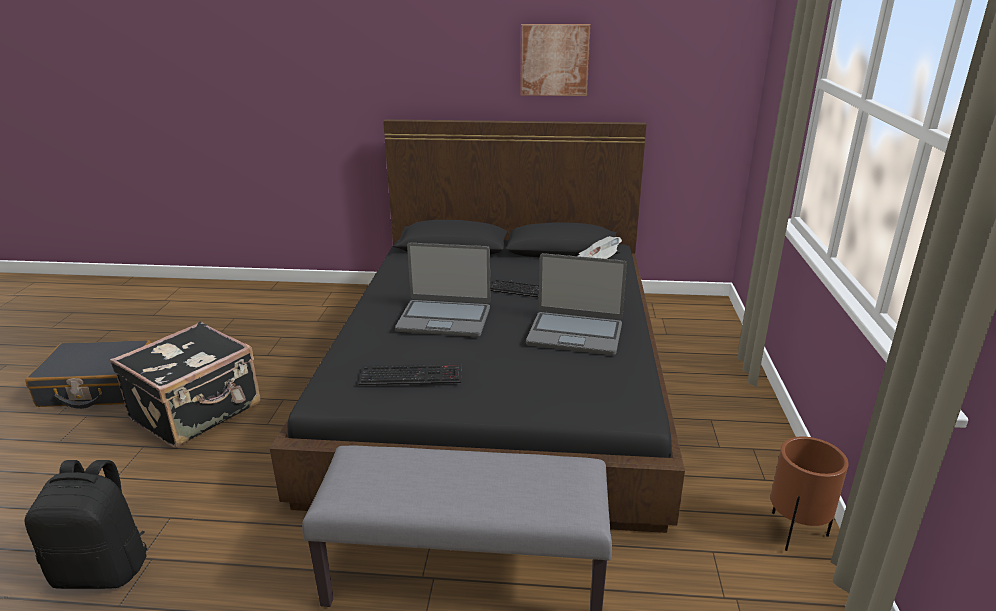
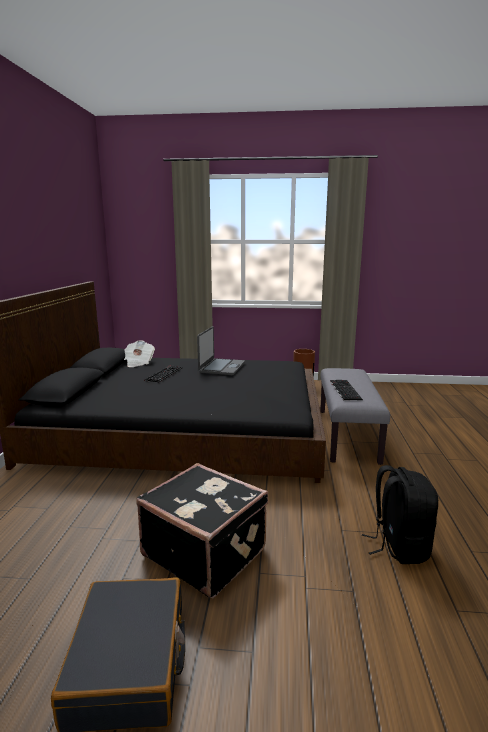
camera: 90 degrees left, 10 degrees down
keyboard [358,364,461,386] -> keyboard moved to [330,380,363,400]
laptop [395,243,491,337] -> none
picture [520,24,591,96] -> none

